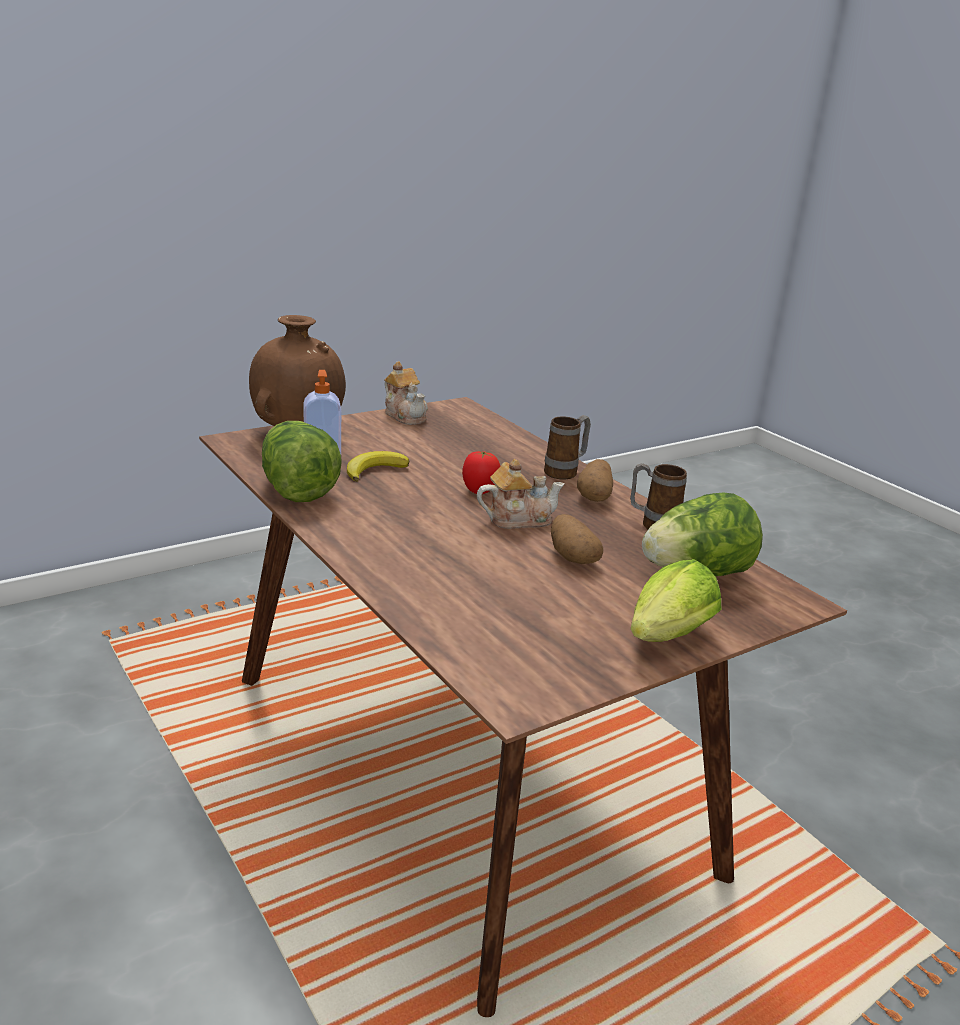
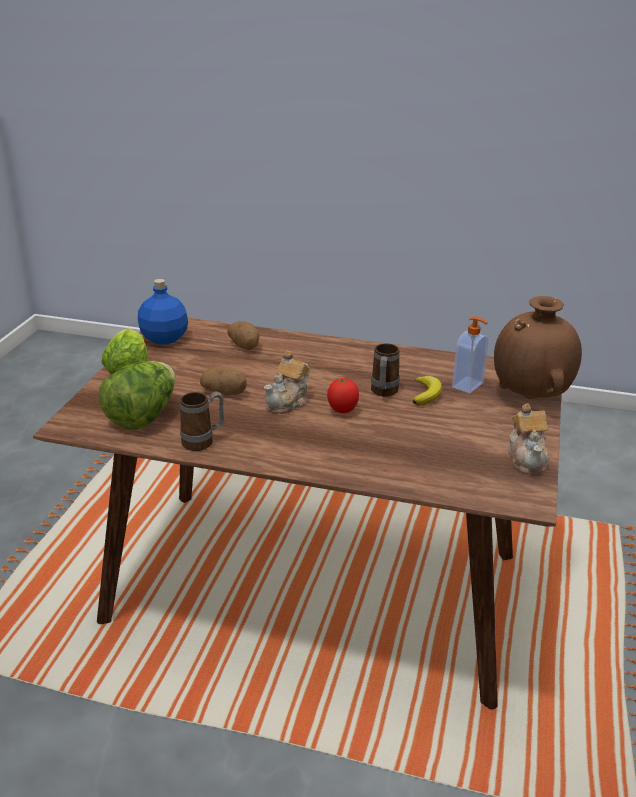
camera: 140 degrees right, 5 degrees up
lettuce [262,421,342,502] -> none
teapot [384,361,428,425] -> teapot turned 105 degrees counterclockwise [508,403,549,474]
mug [544,415,591,479] -> mug moved to [371,343,400,397]
potato [577,459,613,502] -> potato moved to [227,321,259,350]
none -> blue bottle [138,279,188,345]

